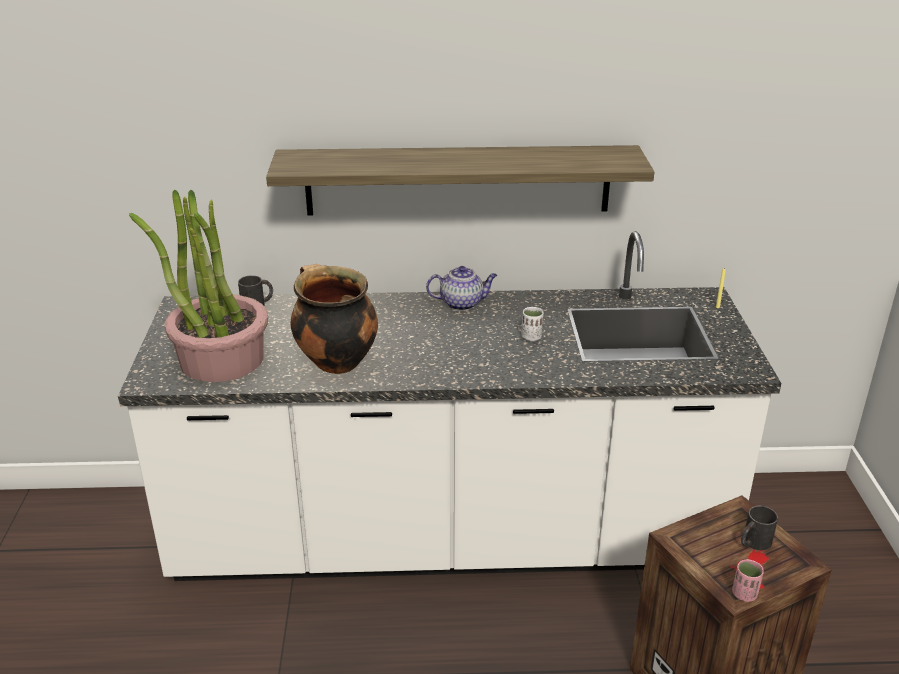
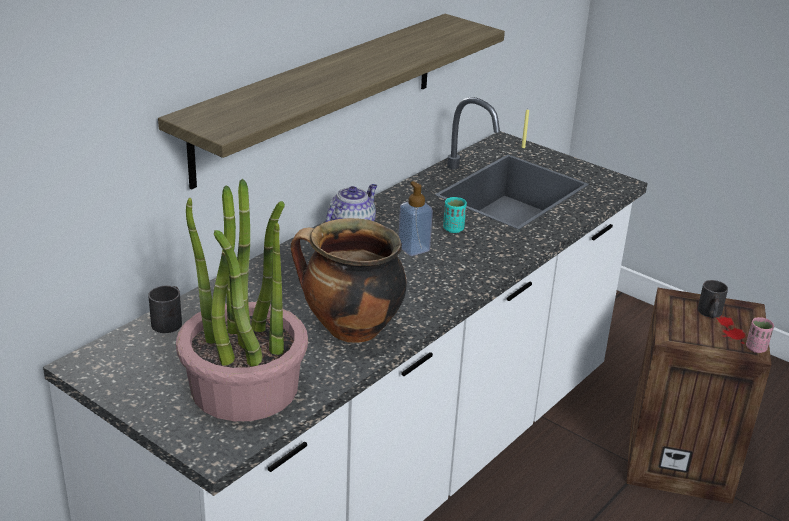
camera: 50 degrees left, 0 degrees up
white cup [521,307,544,341] -> turquoise cup [443,197,467,233]
none -> soap dispenser [399,181,433,256]

